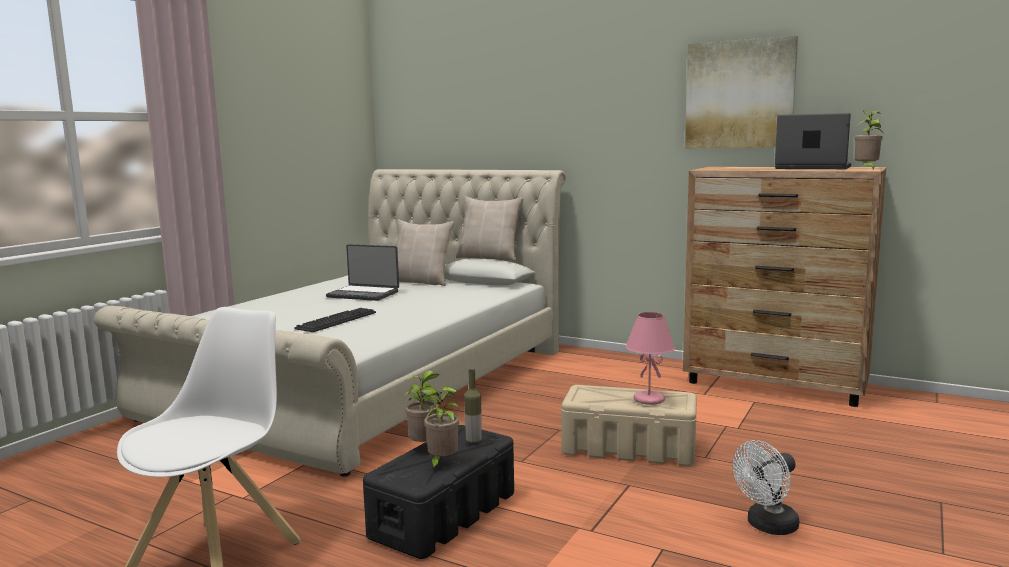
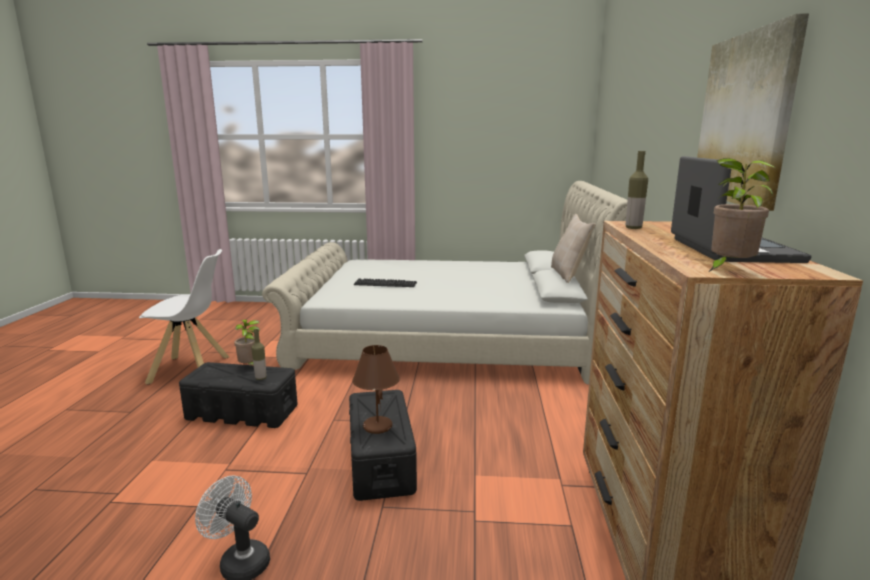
camera: 65 degrees right, 5 degrees up
laptop [326,244,399,301] -> none
beige pillow [396,219,455,286] -> none
potted plant [420,386,459,471] -> none
beige storage box [561,385,697,466] -> black storage box [349,390,417,501]
pink table lamp [625,312,675,405] -> brown table lamp [352,345,400,434]
none -> bottle [625,151,648,229]

